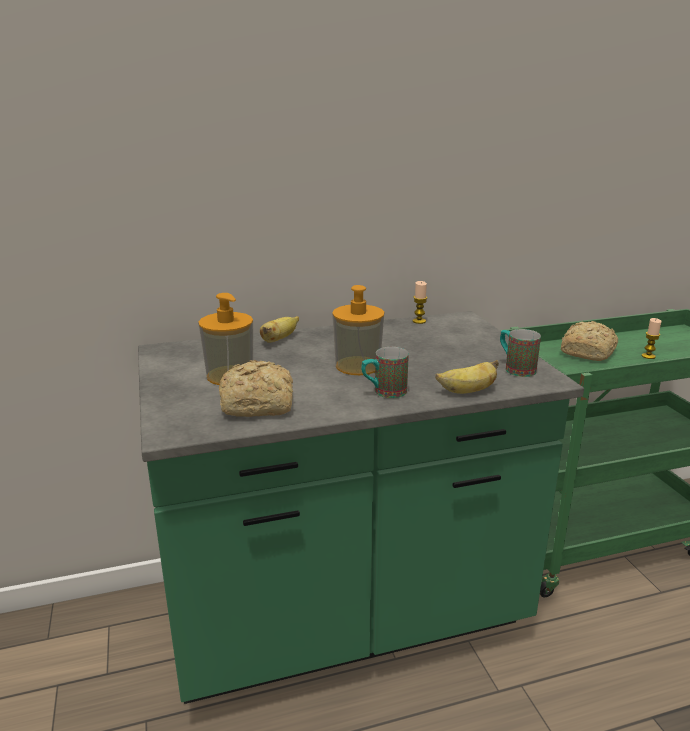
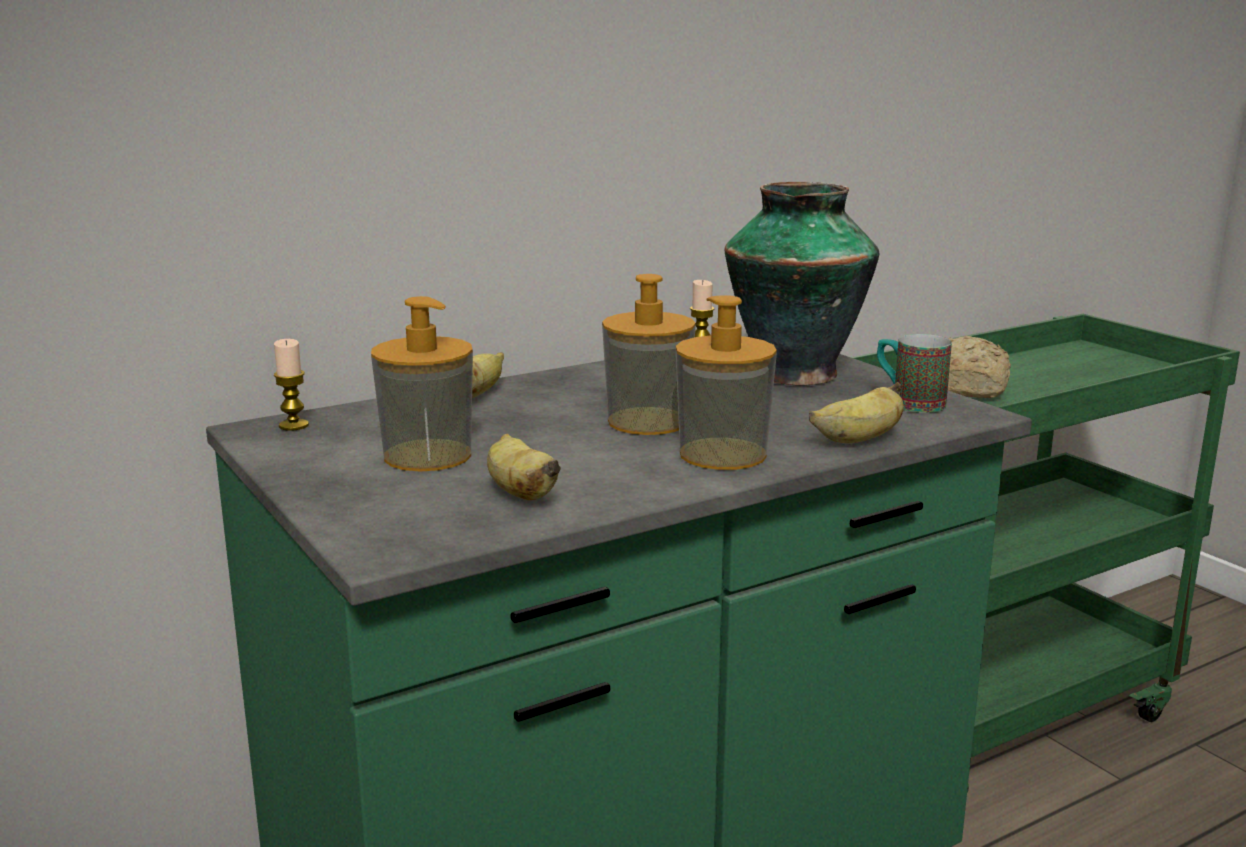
camera: 15 degrees left, 5 degrees down
bread [219,360,293,417] -> banana [487,434,561,500]
mug [361,347,409,398] -> soap dispenser [676,295,777,470]
candle [642,318,662,359] -> candle moved to [274,339,309,431]
none -> vase [724,182,880,385]

